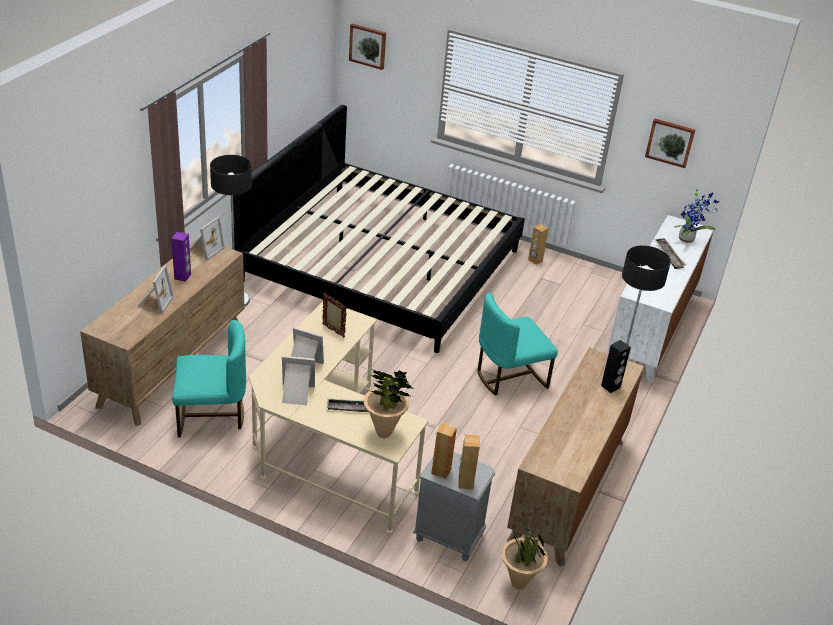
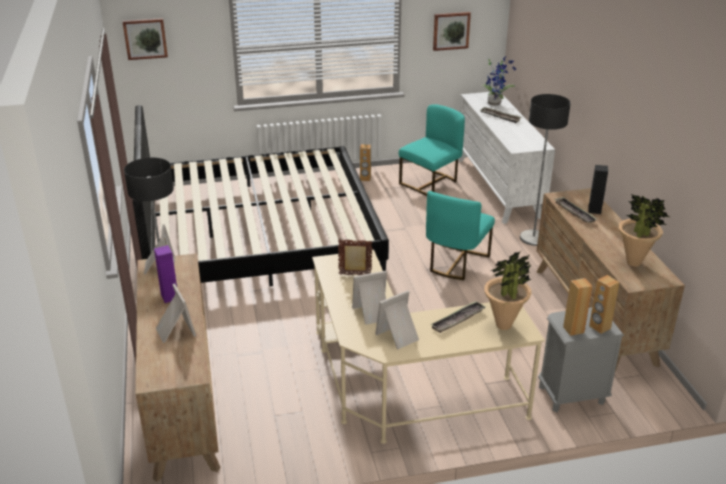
camera: 35 degrees left, 5 degrees down
turquoise chair [172,320,246,438] -> turquoise chair moved to [399,104,465,196]
potted plant [502,521,548,590] -> potted plant moved to [619,194,669,267]
none -> tray [554,197,597,223]

